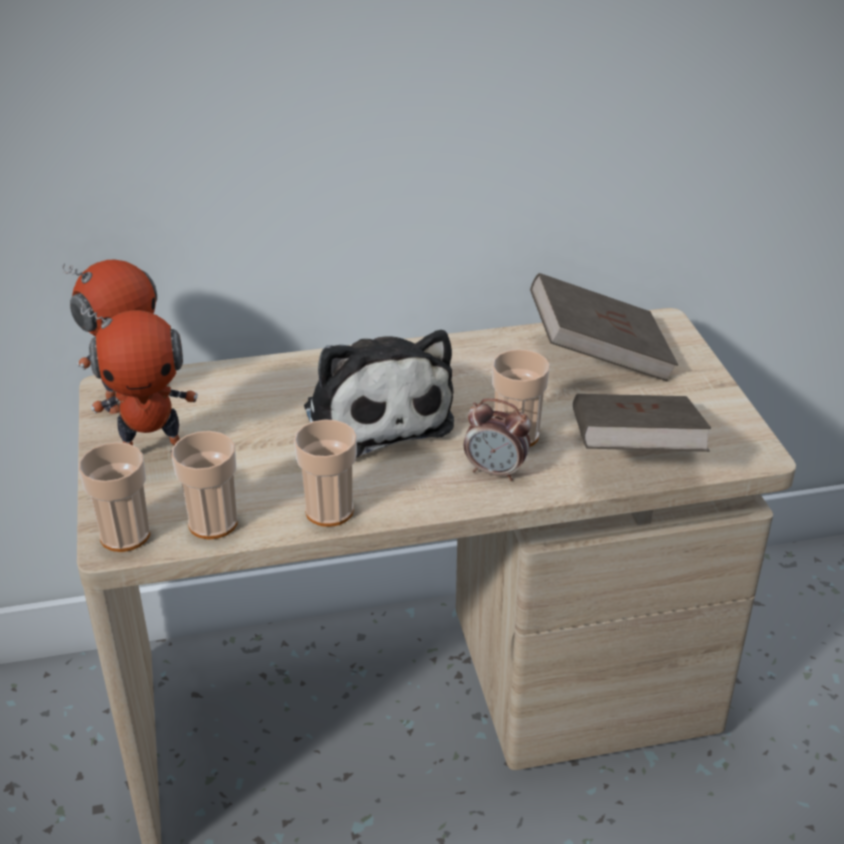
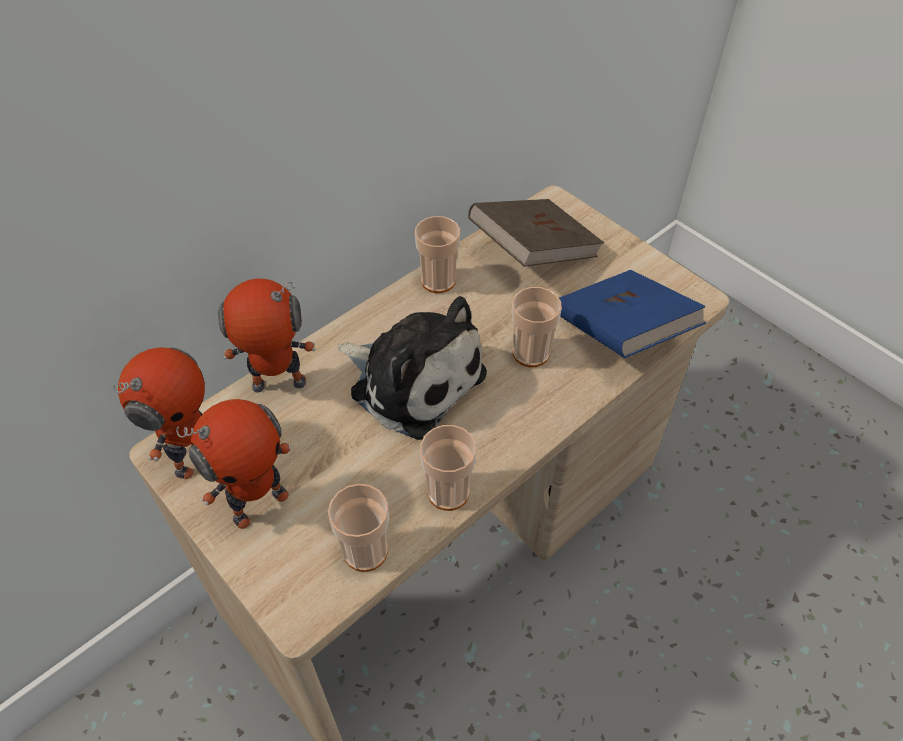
camera: 30 degrees left, 15 degrees up
cup [79,442,150,552] -> cup moved to [415,216,460,293]
alarm clock [464,398,531,481] -> none
brown book [573,394,711,452] -> blue book [559,270,706,358]
none -> toy robot [218,279,315,392]

